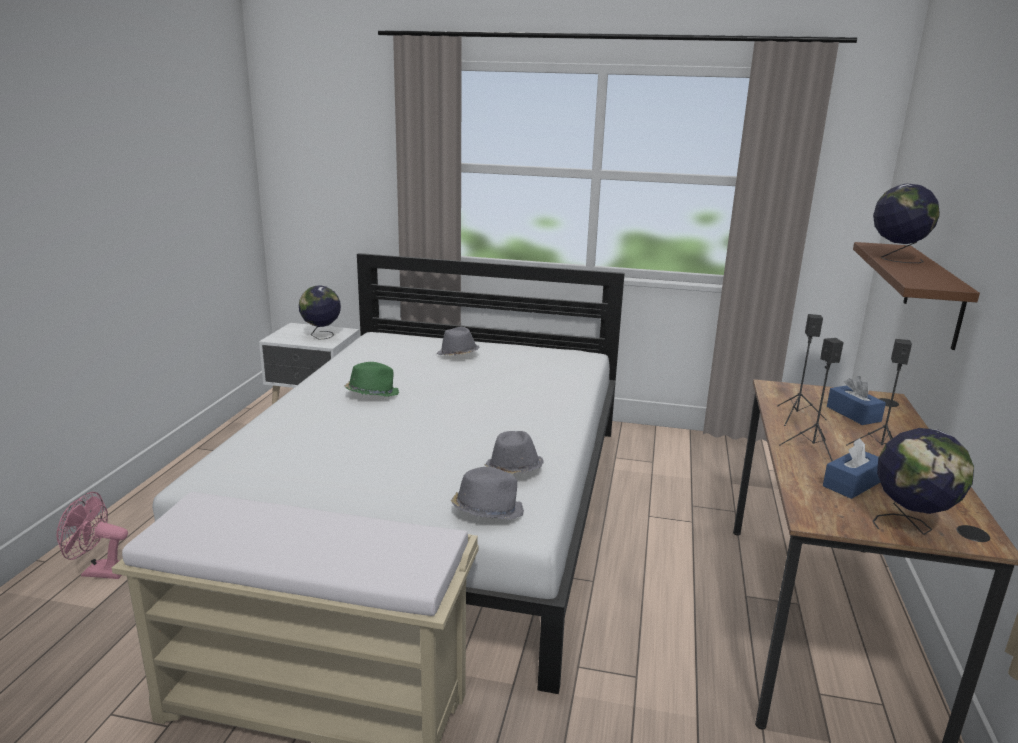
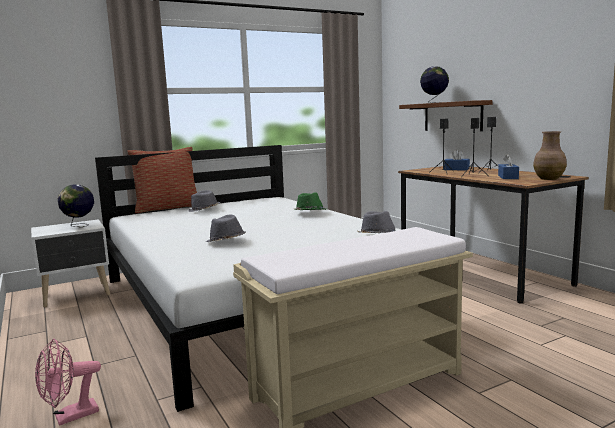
camera: 40 degrees left, 10 degrees down
green hat [344,362,399,396] -> green hat moved to [293,192,326,210]
grey hat [484,431,544,474] -> grey hat moved to [206,215,246,243]
globe [872,428,974,535] -> brown vase [533,131,567,180]
none -> pillow [127,147,197,214]

